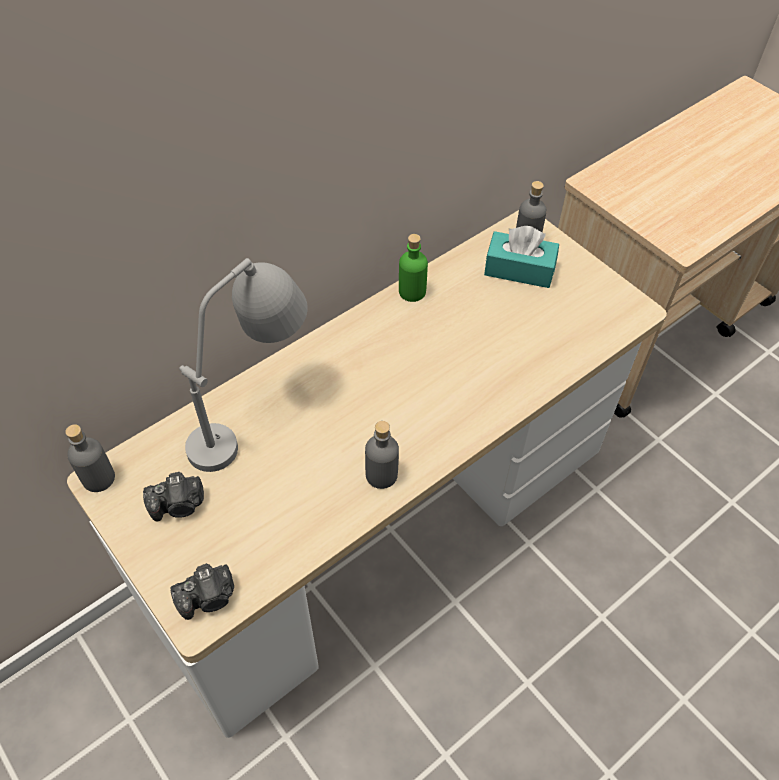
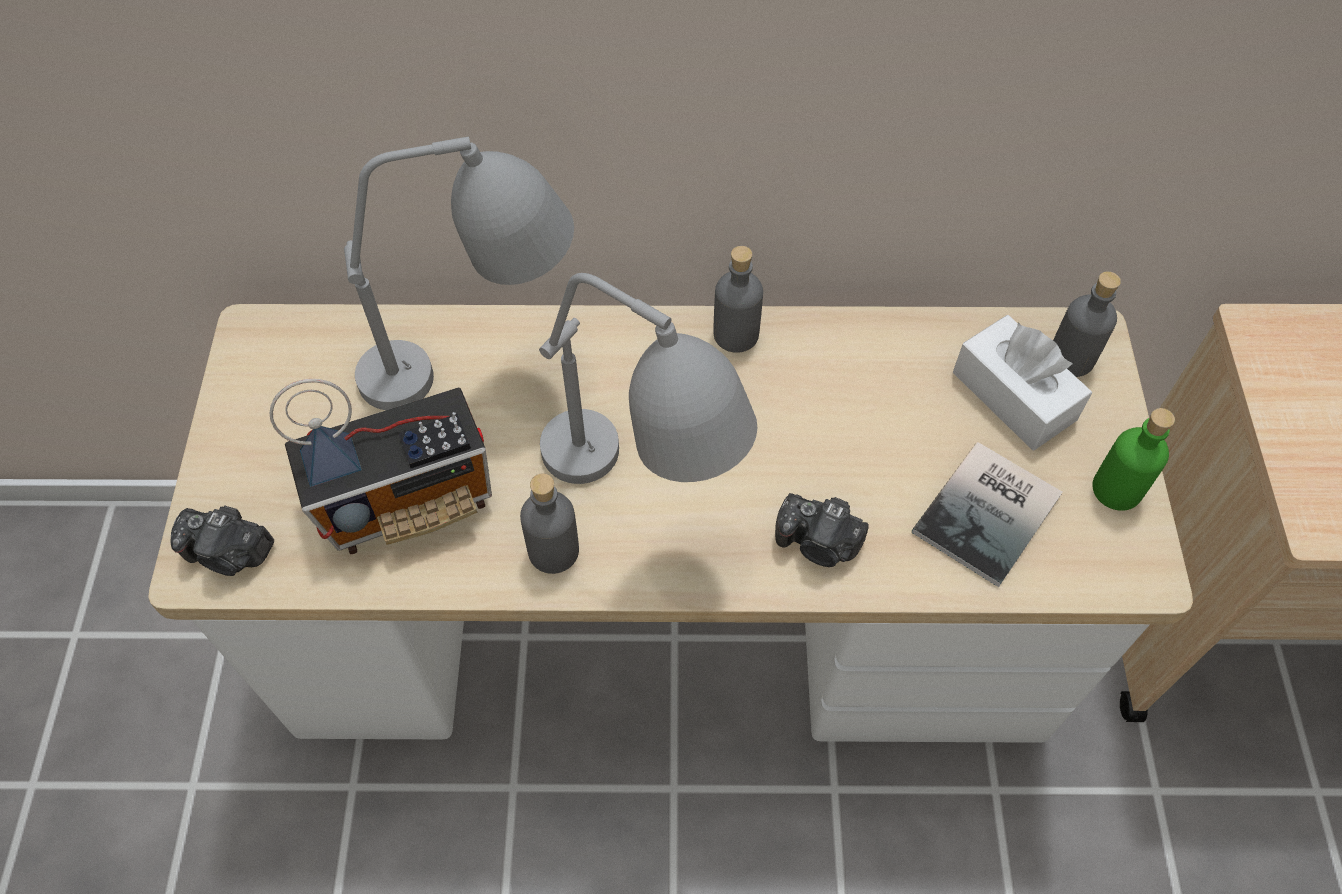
camera: 40 degrees right, 5 degrees up
grey bottle [65,424,115,492] -> grey bottle moved to [713,246,763,353]
camera [143,472,204,521] -> camera moved to [775,493,869,567]
green bottle [399,234,428,302] -> green bottle moved to [1093,408,1175,511]
turquoise tissue box [484,226,559,288] -> white tissue box [953,315,1092,450]
none -> radio [270,379,492,554]
none -> grey table lamp [539,273,758,484]
none -> book [912,442,1062,587]

